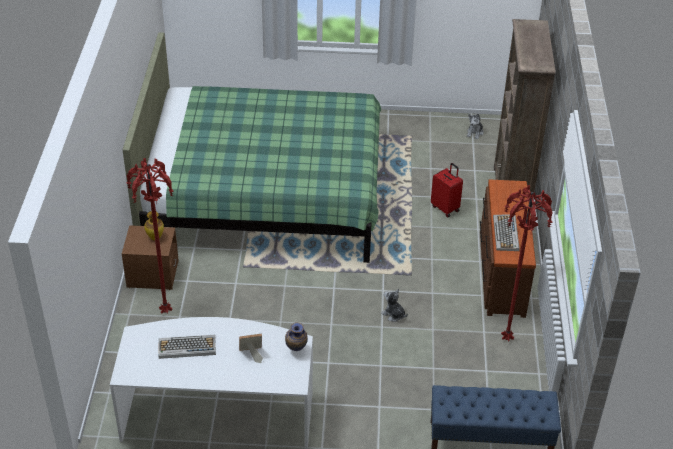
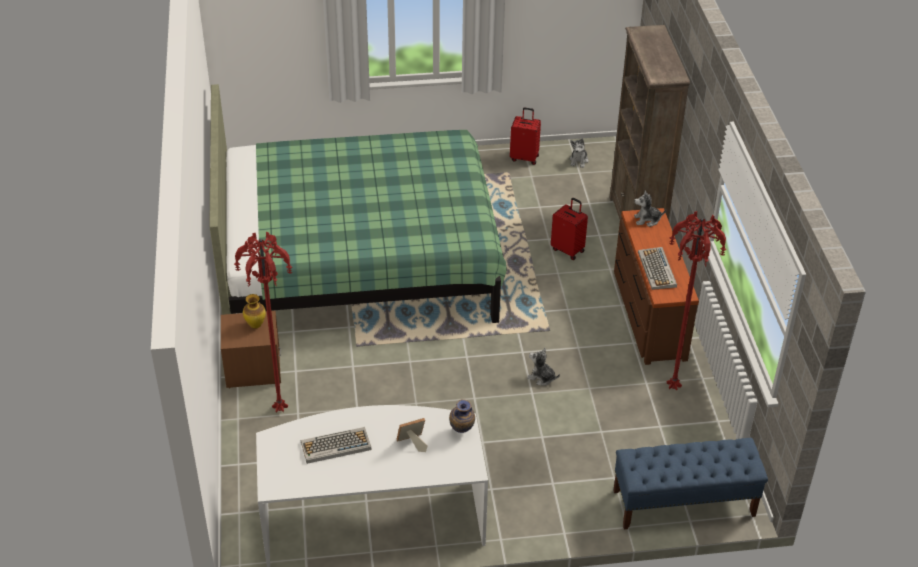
camera: 10 degrees left, 0 degrees up
none -> red suitcase [510,108,541,165]
none -> plush toy [634,190,667,227]

